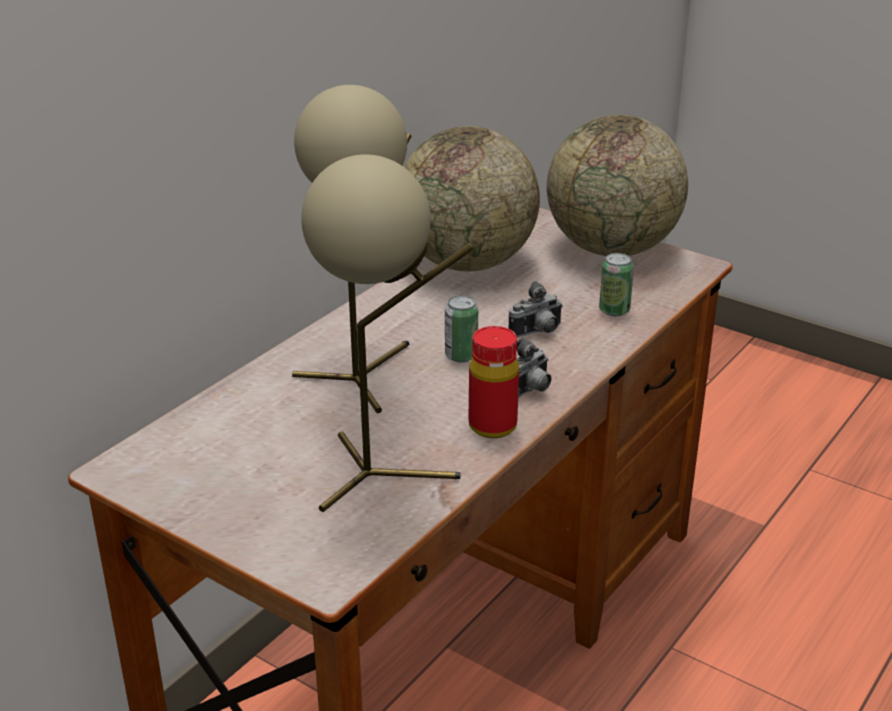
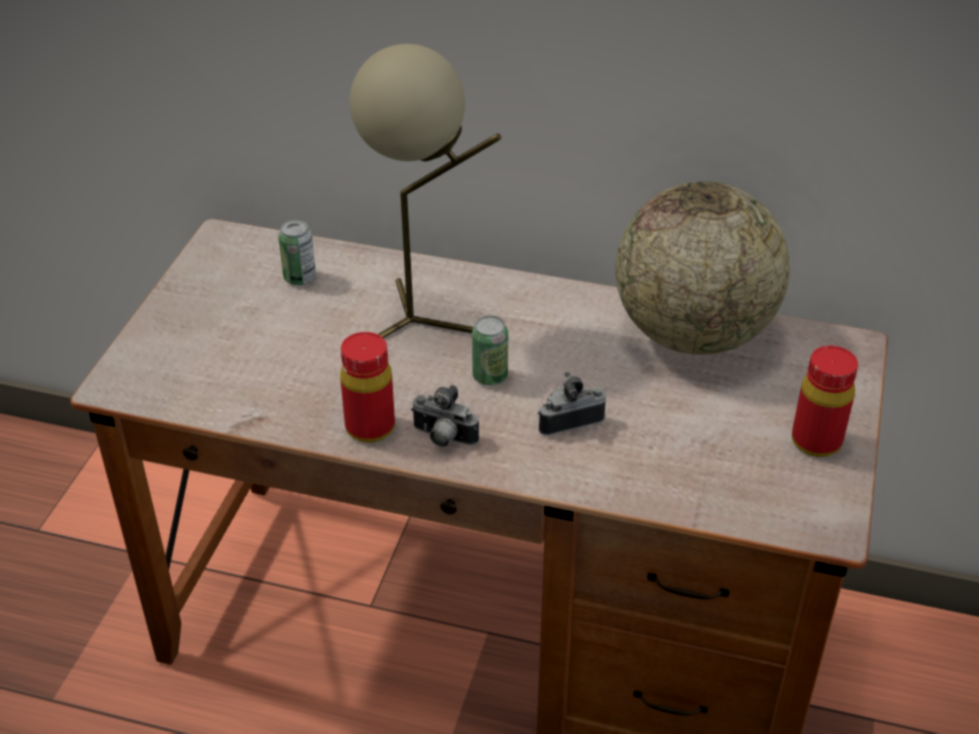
camera: 70 degrees right, 10 degrees up
beige table lamp [301,154,475,512] -> none
camera [509,281,563,338] -> camera turned 120 degrees clockwise [538,372,606,436]
globe [547,115,688,256] -> red bottle [792,346,858,457]
can [599,253,634,316] -> can moved to [278,220,316,285]

